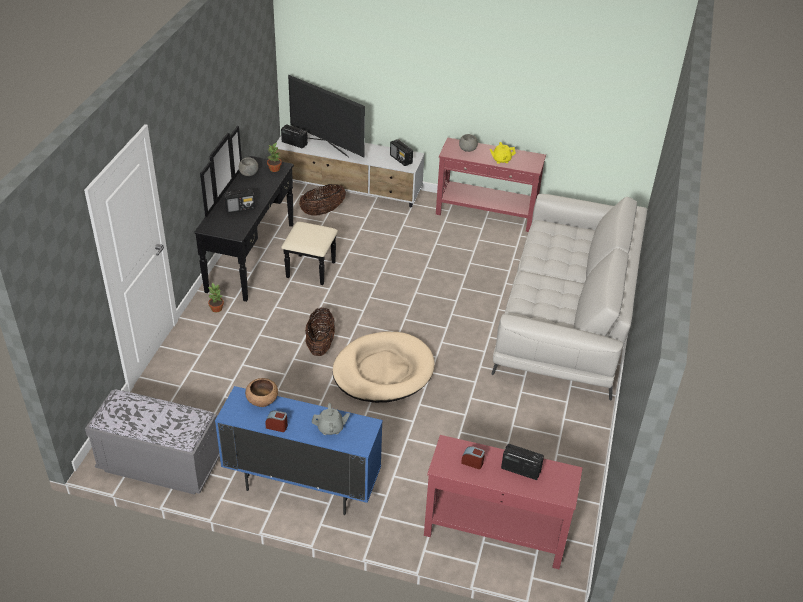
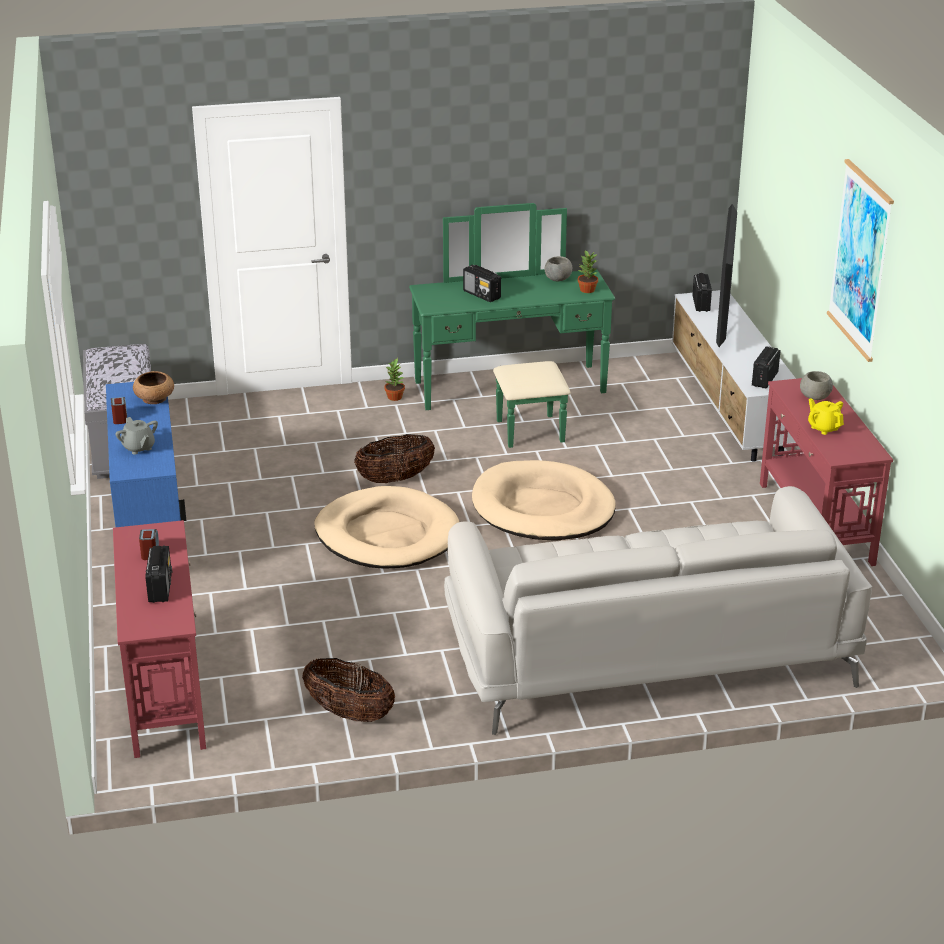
camera: 65 degrees right, 10 degrees down
black dresser [194,126,338,302] -> green dresser [409,203,615,448]
basket [299,184,346,216] -> basket moved to [302,658,395,722]
none -> beige dog bed [472,460,616,541]
none -> picture [827,159,894,362]

